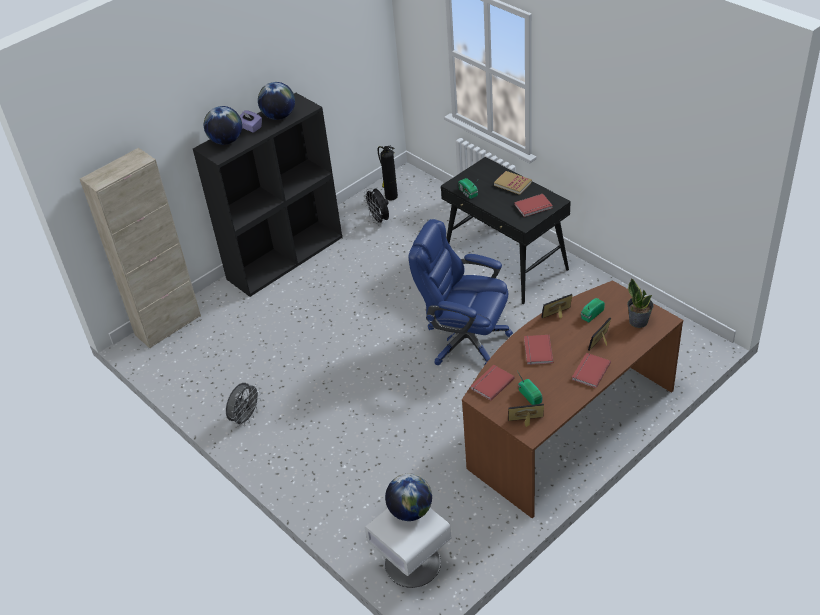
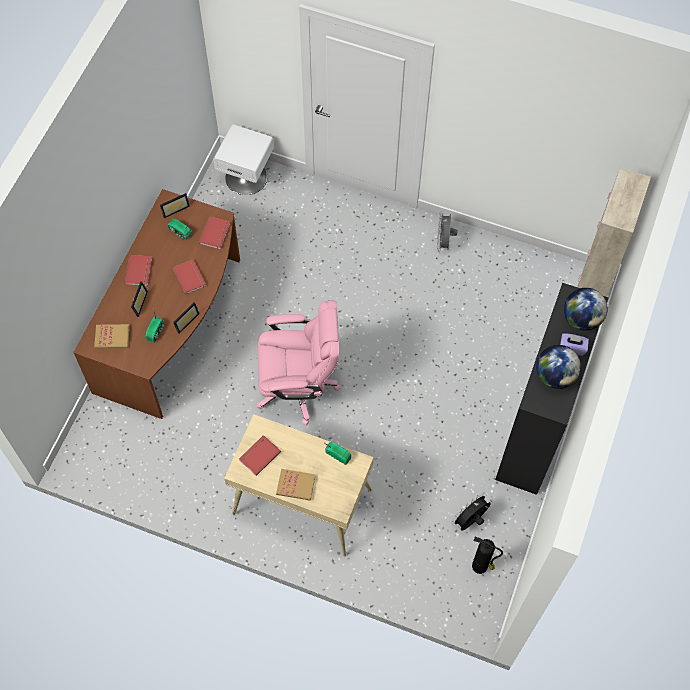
camera: 150 degrees right, 20 degrees up
black fan [363,188,389,224] -> black fan turned 75 degrees counterclockwise [451,493,491,531]
globe [385,474,432,521] -> none
blue office chair [409,219,513,366] -> pink office chair [256,300,341,426]
black desk [441,157,571,304] -> beige desk [224,414,374,557]
potted plant [627,278,653,328] -> book [94,324,130,349]

